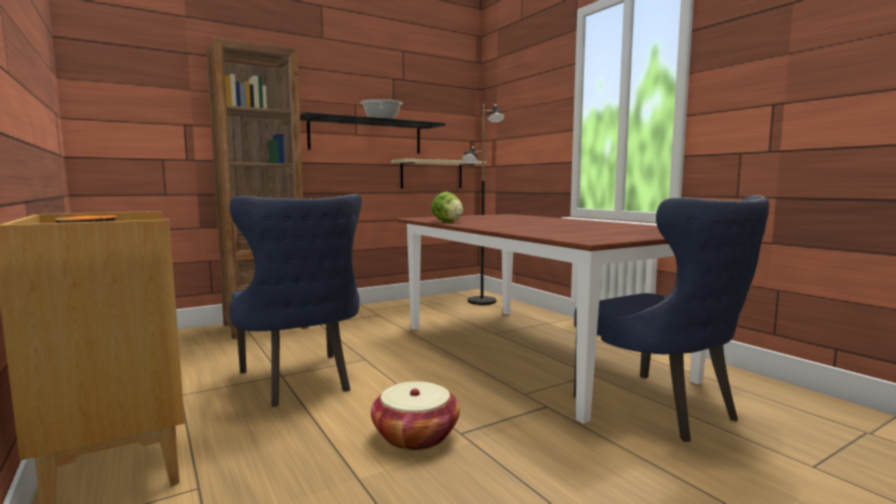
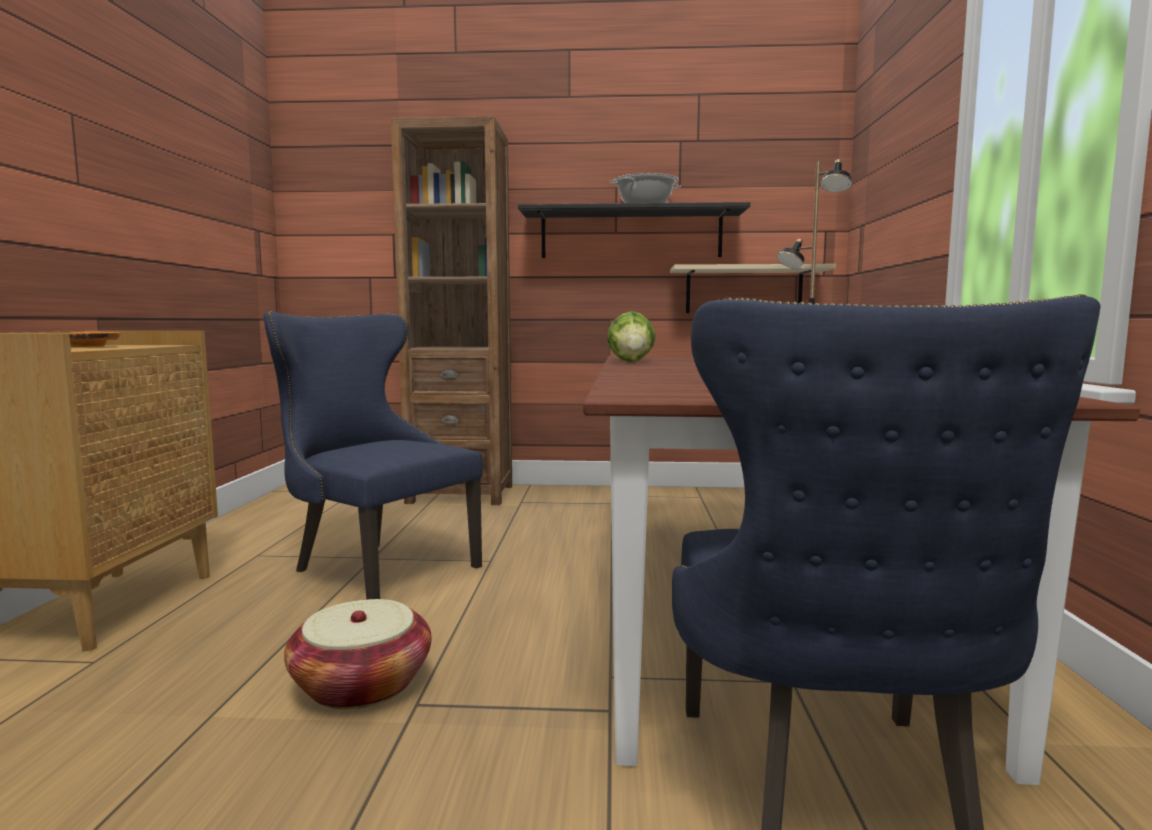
camera: 35 degrees right, 0 degrees up
blue chair [229,194,362,407] -> blue chair turned 120 degrees clockwise [264,311,483,600]

